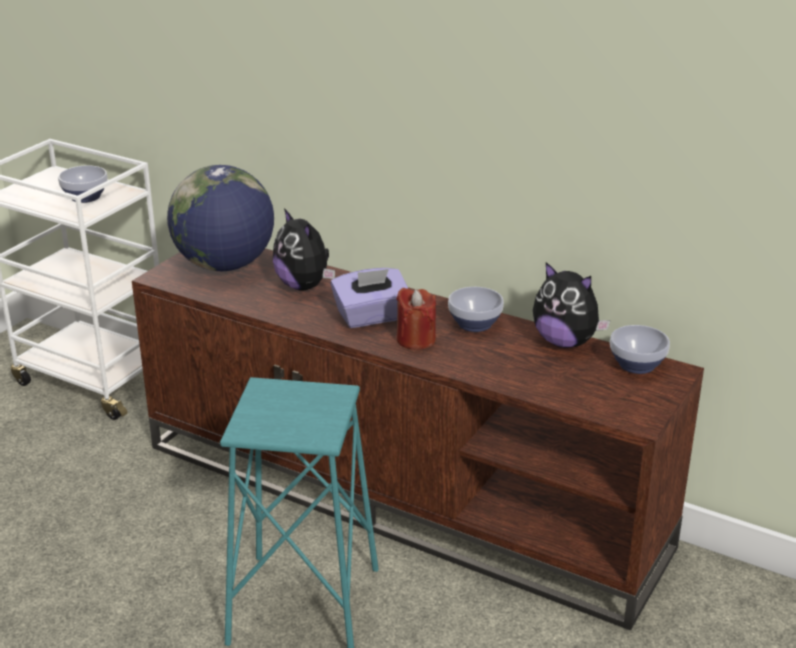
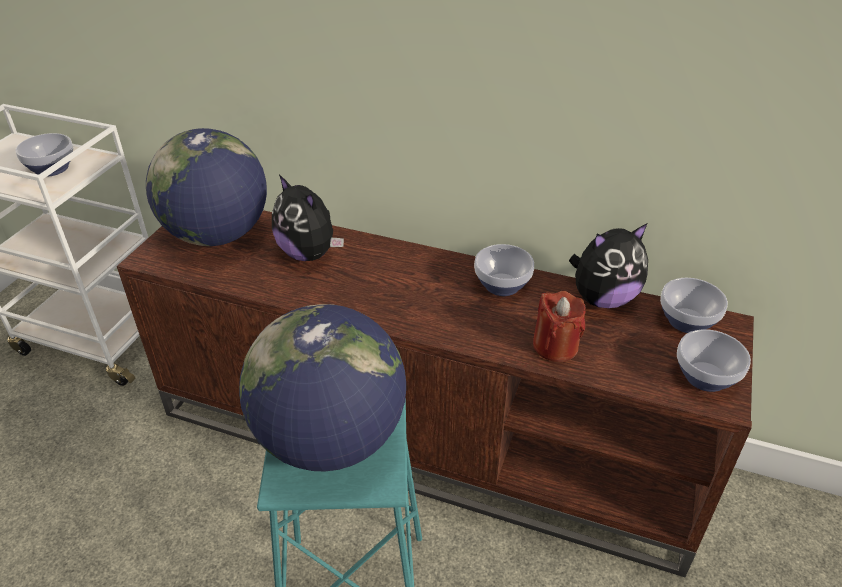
camera: 10 degrees left, 10 degrees up
purple tissue box [331,268,409,328] -> none
red candle [396,288,436,350] -> red candle moved to [533,291,586,362]
plush toy [533,262,611,348] -> plush toy turned 45 degrees counterclockwise [569,223,648,308]
none -> globe [239,304,406,471]
none -> bowl [677,329,751,392]

